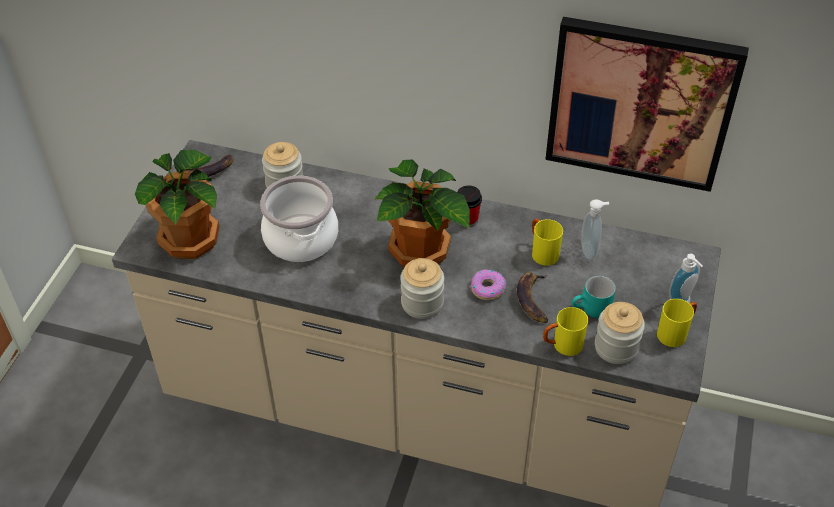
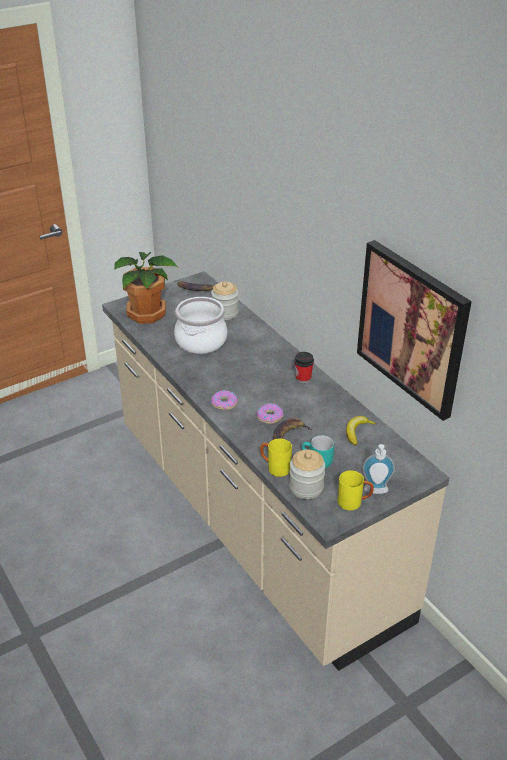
camera: 40 degrees right, 10 degrees down
potted plant [375,159,470,267] -> none
jar [400,258,444,319] -> donut [211,390,238,410]
yellow mug [532,219,563,266] -> none
soap dispenser [581,199,609,259] -> banana [346,416,376,445]

